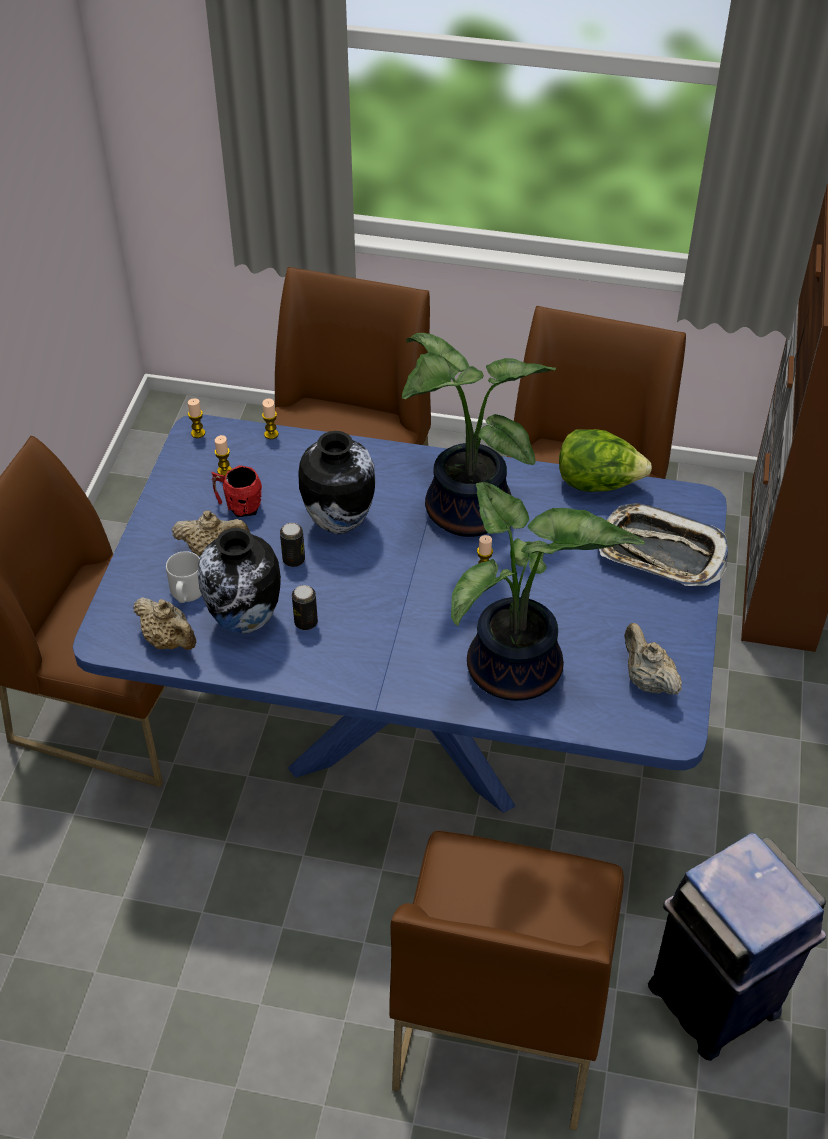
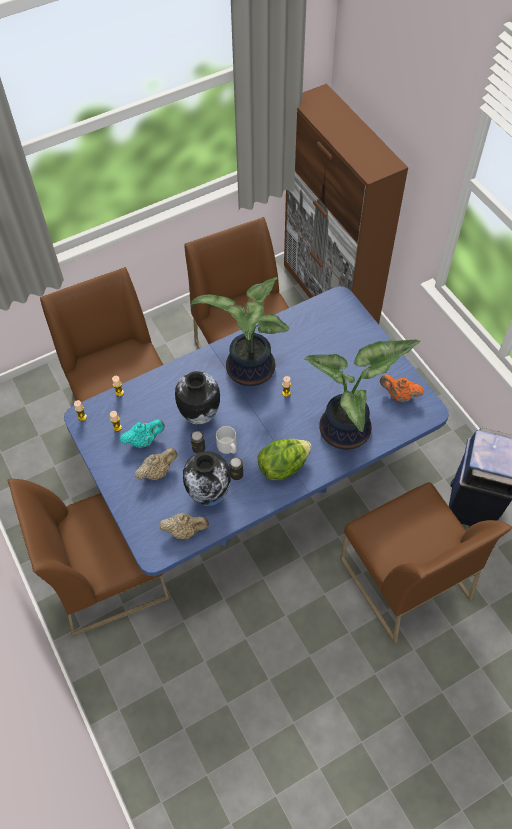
camera: 40 degrees left, 10 degrees up
grey mug [166,551,202,603] -> grey mug moved to [216,426,237,454]
red mug [212,465,262,517] -> turquoise teapot [120,419,165,448]
lettuce [559,429,652,492] -> lettuce moved to [257,439,312,481]
tray [599,503,728,586] -> none
beige teapot [625,623,682,695] -> orange teapot [380,374,424,402]

